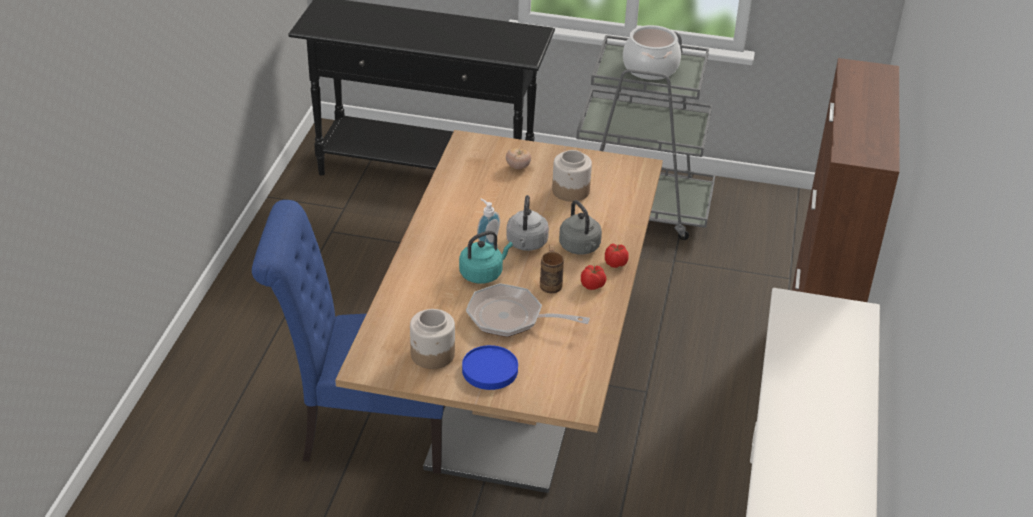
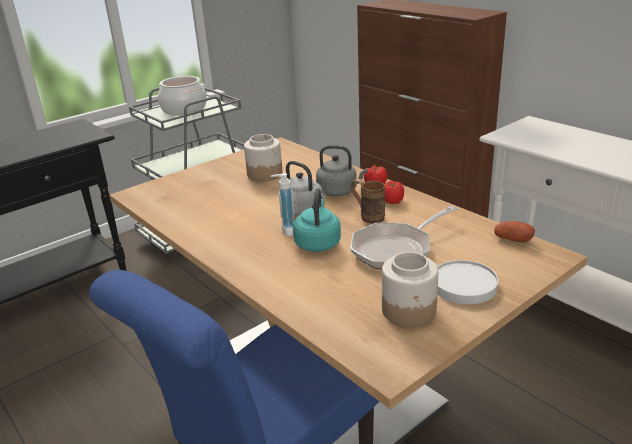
camera: 50 degrees left, 10 degrees down
blue plate [462,345,518,390] -> white plate [437,260,498,304]
tomato [506,148,531,169] -> none
none -> potato [494,221,535,242]

